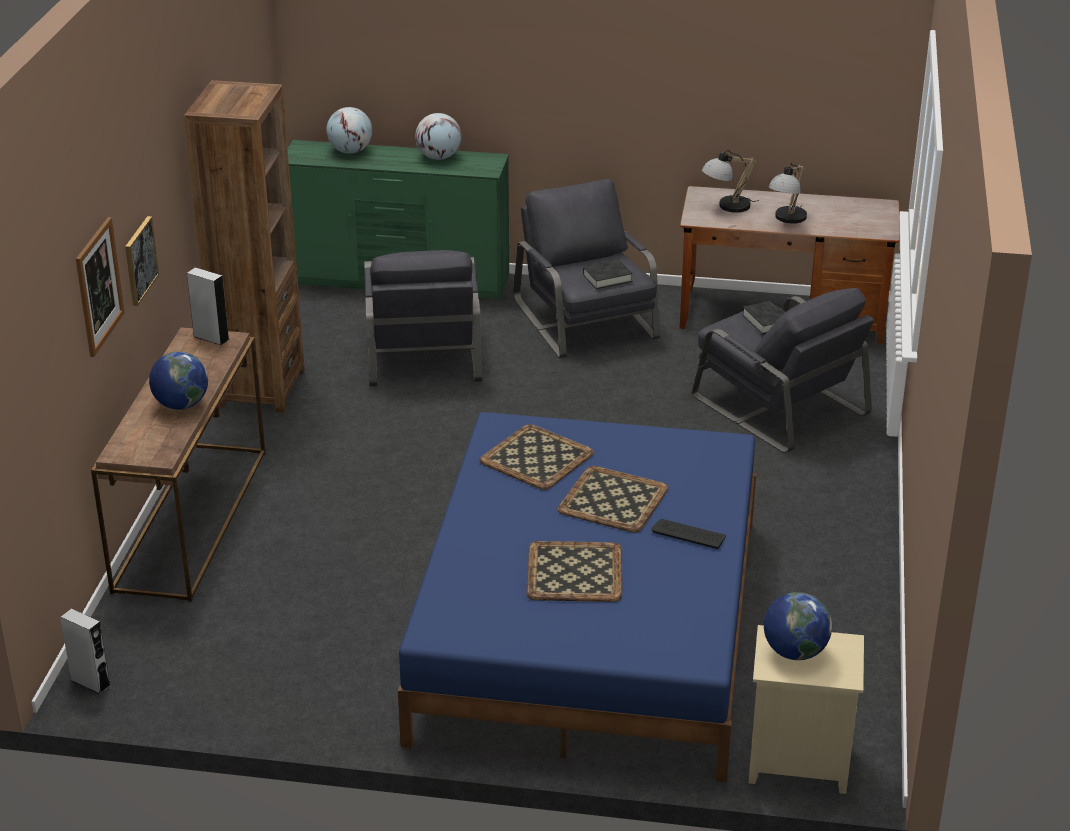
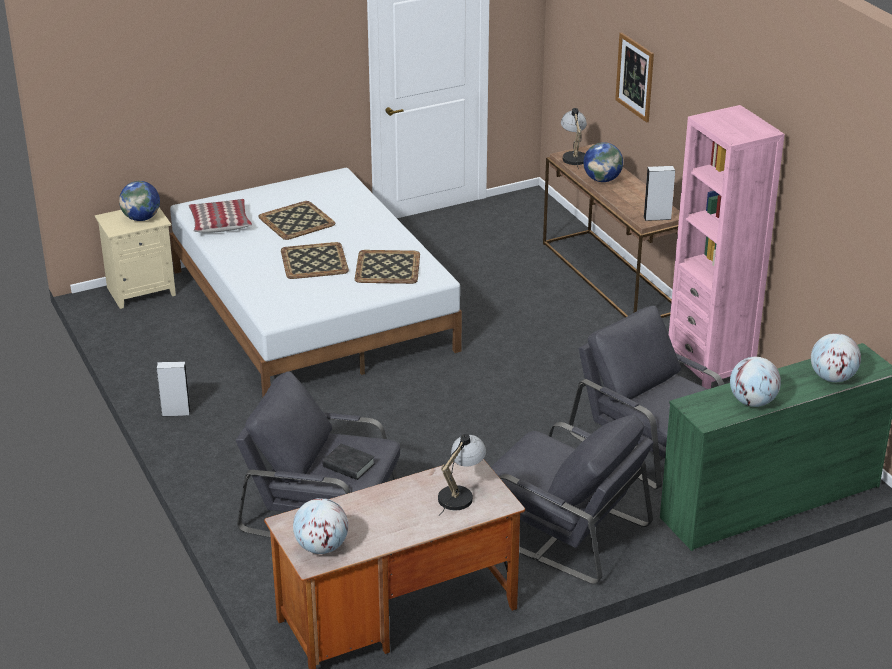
camera: 145 degrees right, 0 degrees up
grey speaker [60,609,111,694] -> grey speaker moved to [156,361,191,417]
picture [125,216,159,306] -> none
brown bookcase [184,80,305,413] -> pink bookcase [669,105,785,389]
blue bed [398,412,756,783] -> white bed [170,168,462,398]
black book [583,260,633,289] -> none
keyboard [651,519,727,549] -> none
table lamp [769,163,807,224] -> table lamp moved to [561,108,587,169]
none -> pillow [189,199,252,233]
none -> globe [293,498,348,554]

